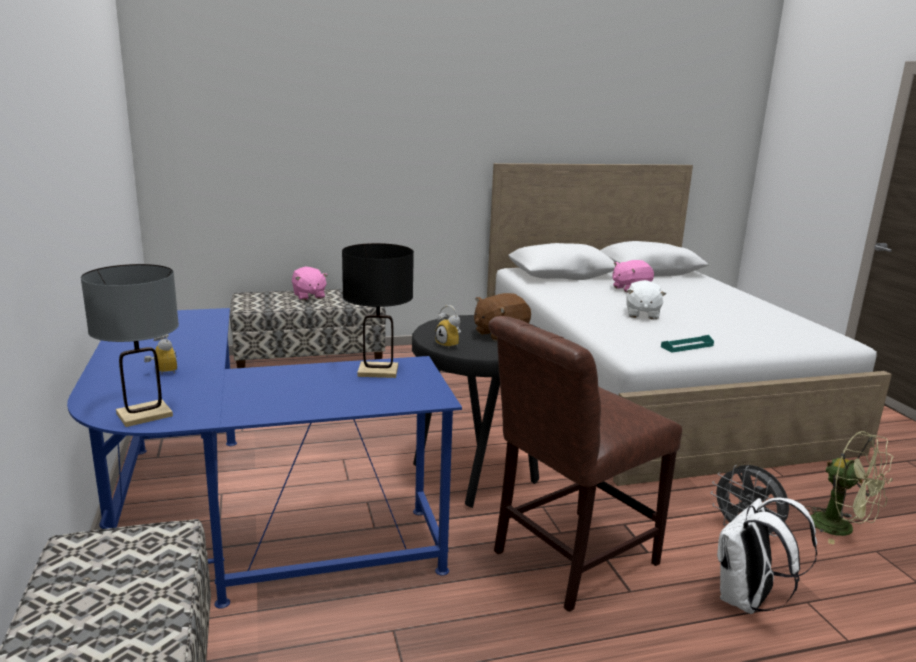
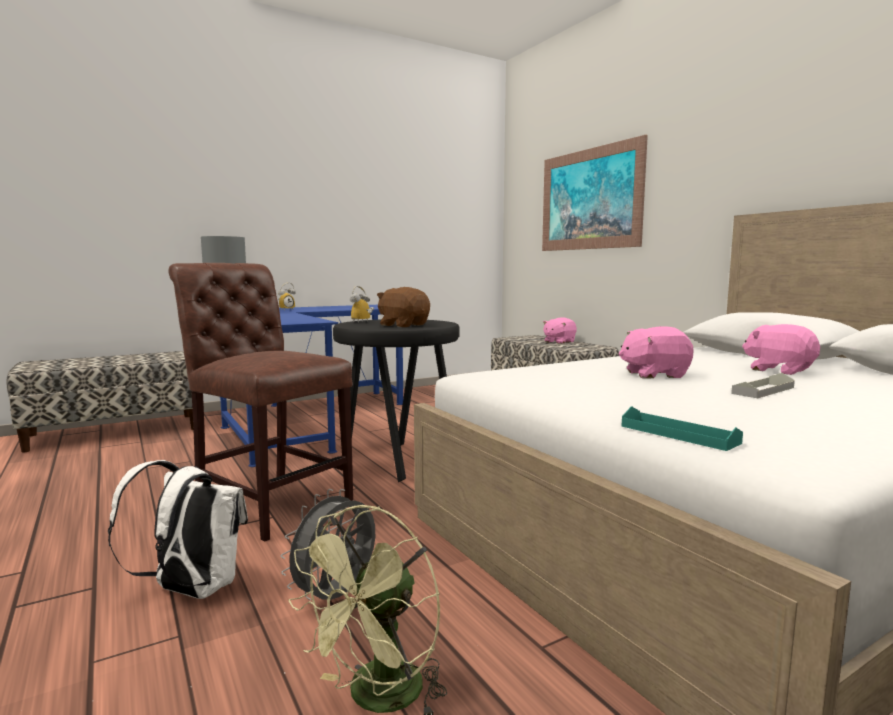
camera: 75 degrees right, 10 degrees down
black table lamp [342,243,414,378] -> none
white plush toy [627,280,667,319] -> pink plush toy [619,326,694,379]
turquoise tray [661,335,714,353] -> turquoise tray moved to [621,406,743,451]
none -> picture [542,135,648,251]
none -> grey tray [731,373,795,398]

